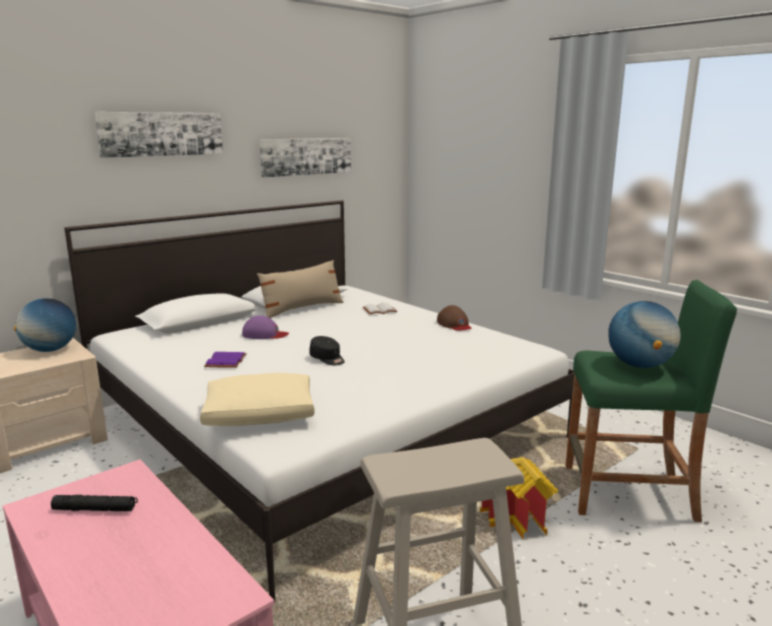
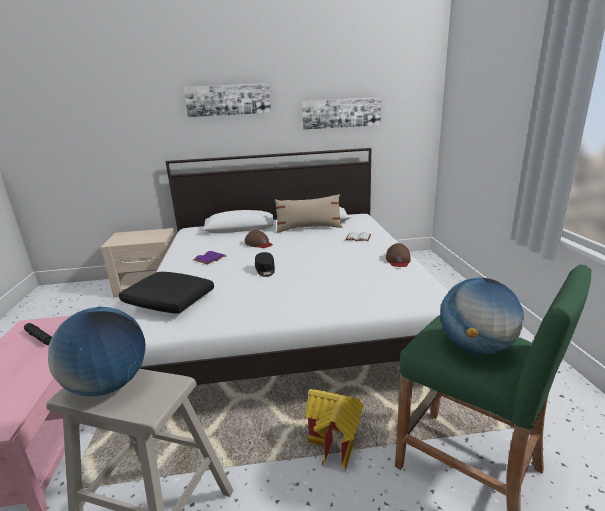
camera: 35 degrees right, 5 degrees up
globe [14,298,76,352] -> globe moved to [48,307,146,396]
beige pillow [200,373,315,426] -> black pillow [119,272,214,314]
purple cap [242,315,289,339] -> brown cap [245,230,273,248]

